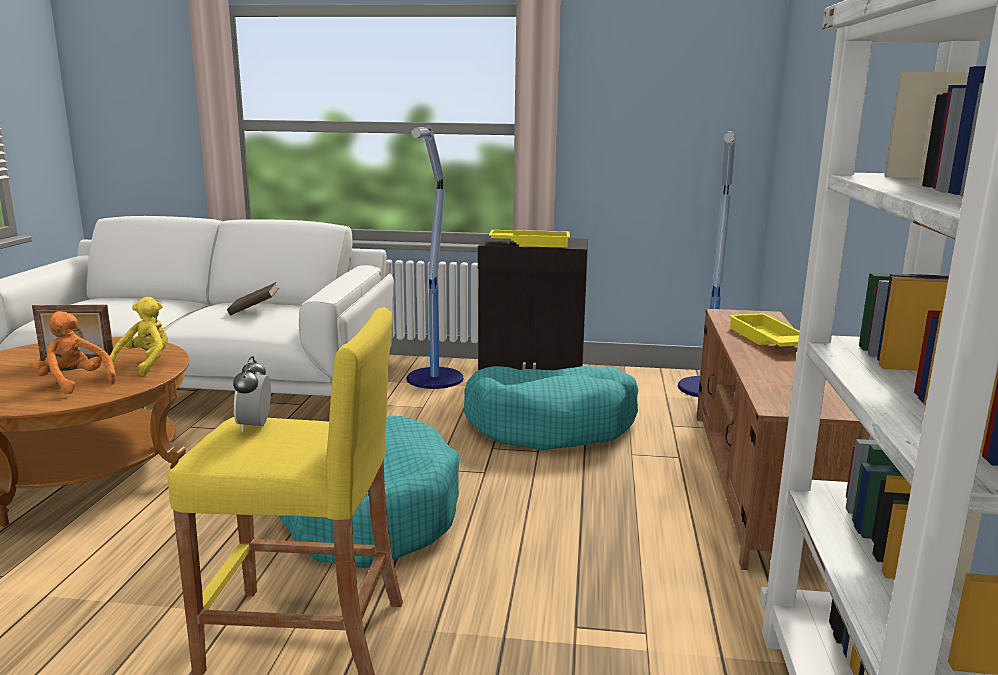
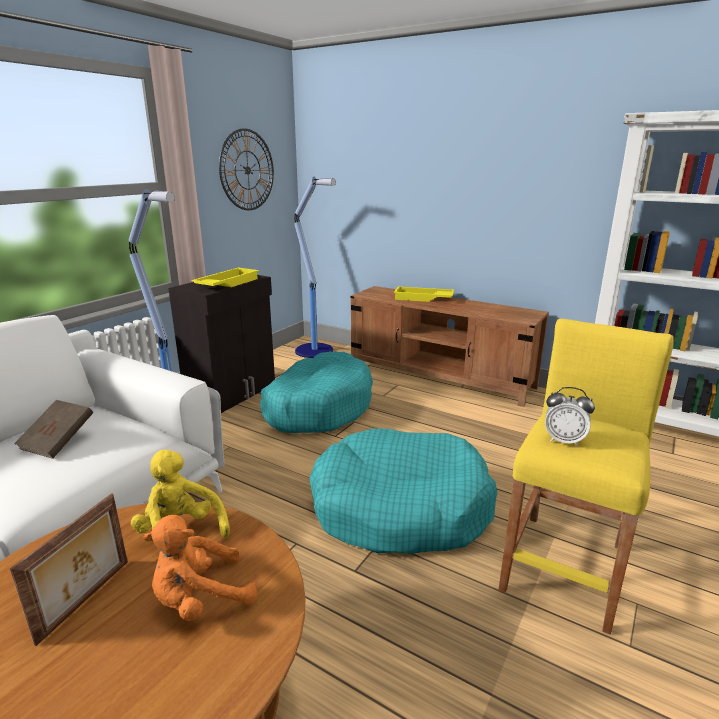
camera: 65 degrees left, 5 degrees up
none -> wall clock [219,128,274,210]

